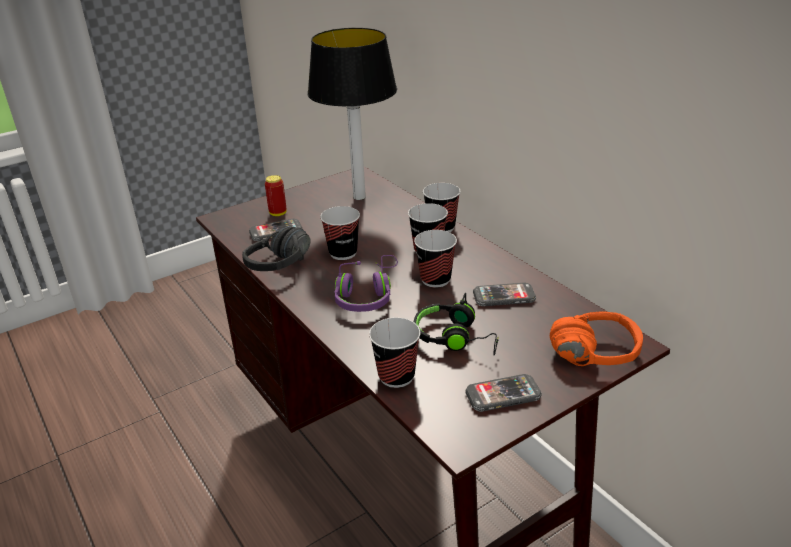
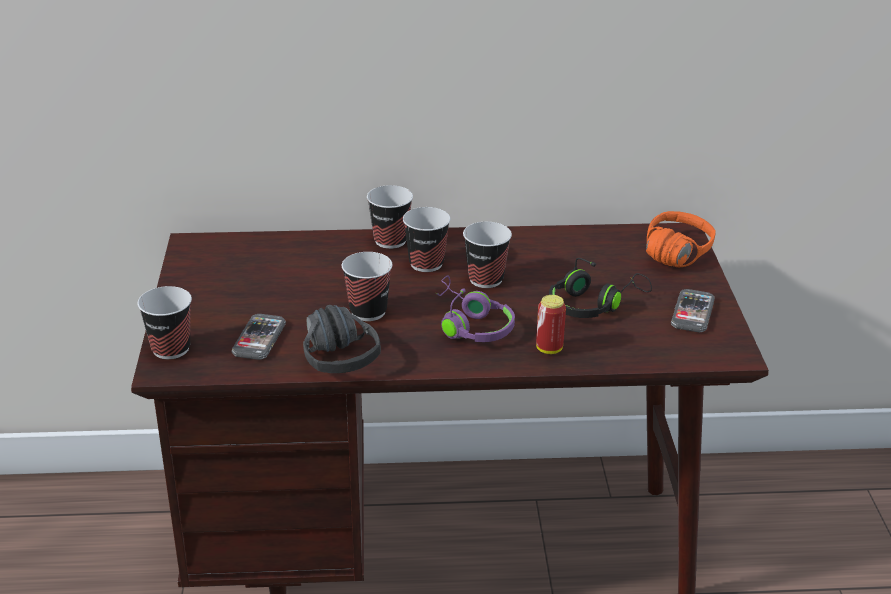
camera: 60 degrees left, 0 degrees up
can [265,175,287,216] -> can moved to [536,295,566,354]
table lamp [308,28,397,200] -> none
cup [369,318,420,388] -> cup moved to [137,286,192,359]
phone [473,283,536,306] -> none

